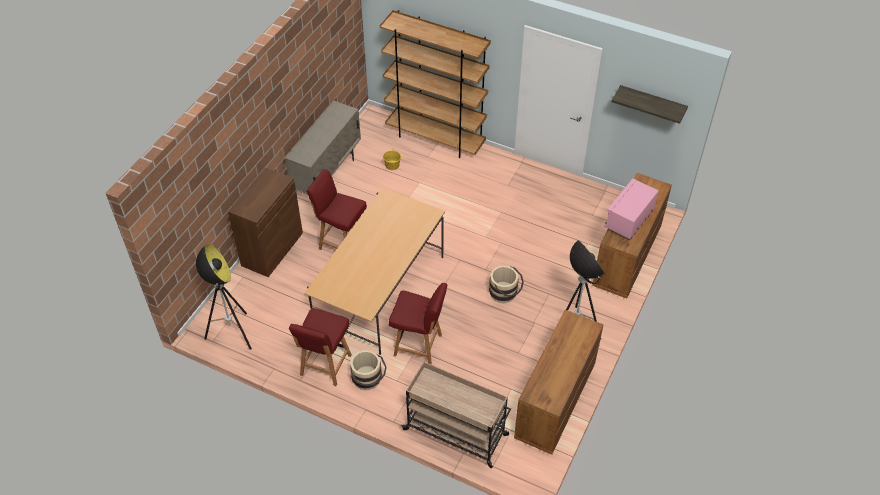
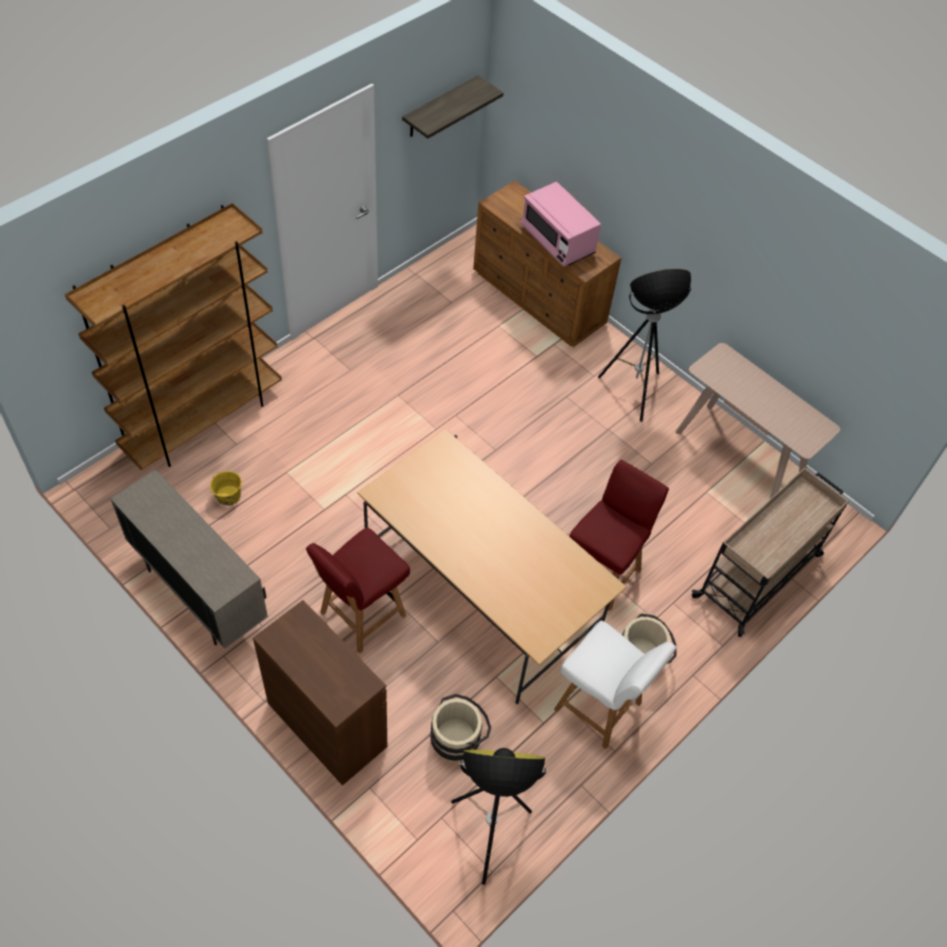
camera: 75 degrees left, 5 degrees up
red chair [289,308,352,386] -> white chair [554,620,677,749]
beige bucket [489,265,524,303] -> beige bucket moved to [430,694,491,762]
brown dresser [514,310,603,455] -> beige console table [675,343,840,499]

